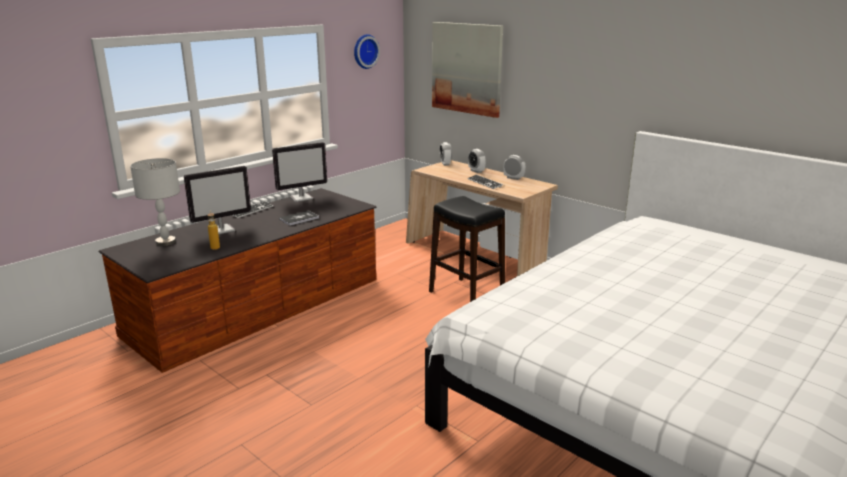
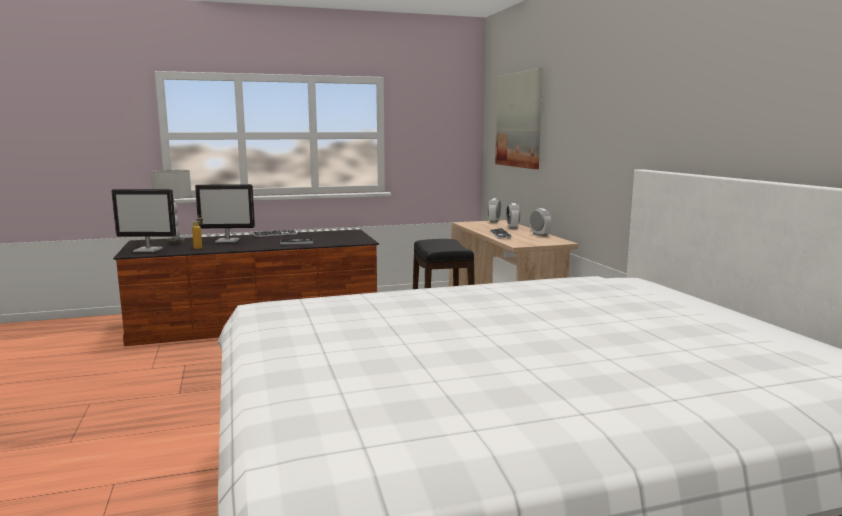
camera: 30 degrees right, 10 degrees down
monitor [272,142,327,202] -> monitor moved to [111,189,176,252]
wall clock [354,34,380,69] -> none

